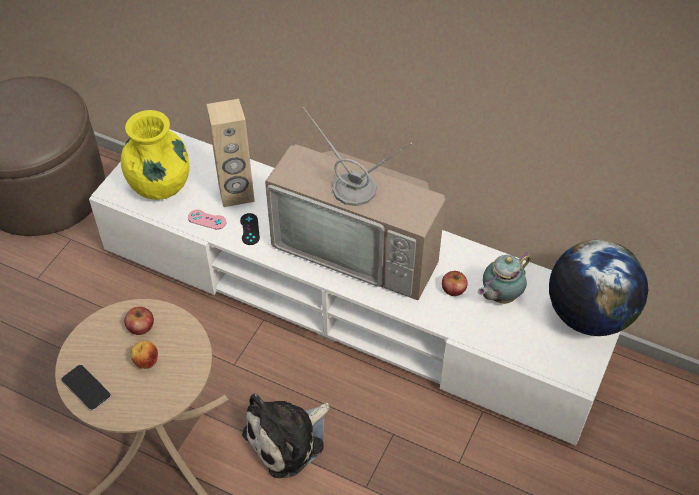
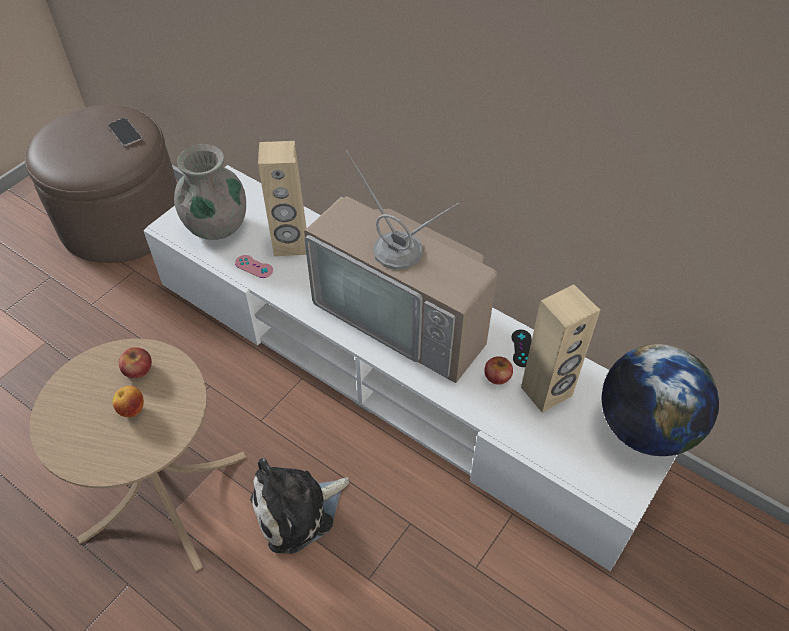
camera: 10 degrees right, 0 degrees up
phone [61,365,111,411] -> phone moved to [108,118,142,146]
yellow vase [121,110,190,200] -> grey vase [174,144,246,240]
black game controller [240,213,260,245] -> black game controller moved to [511,330,532,367]
teapot [478,252,531,304] -> beige speaker [521,284,600,413]

